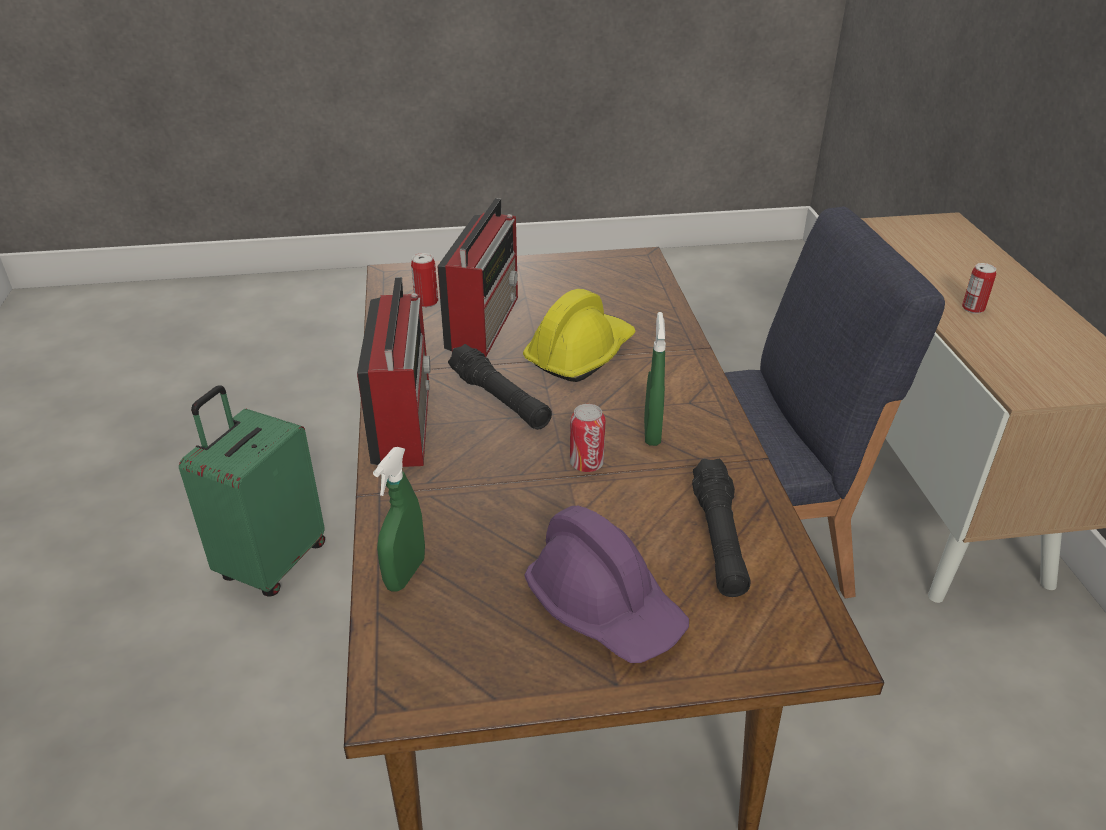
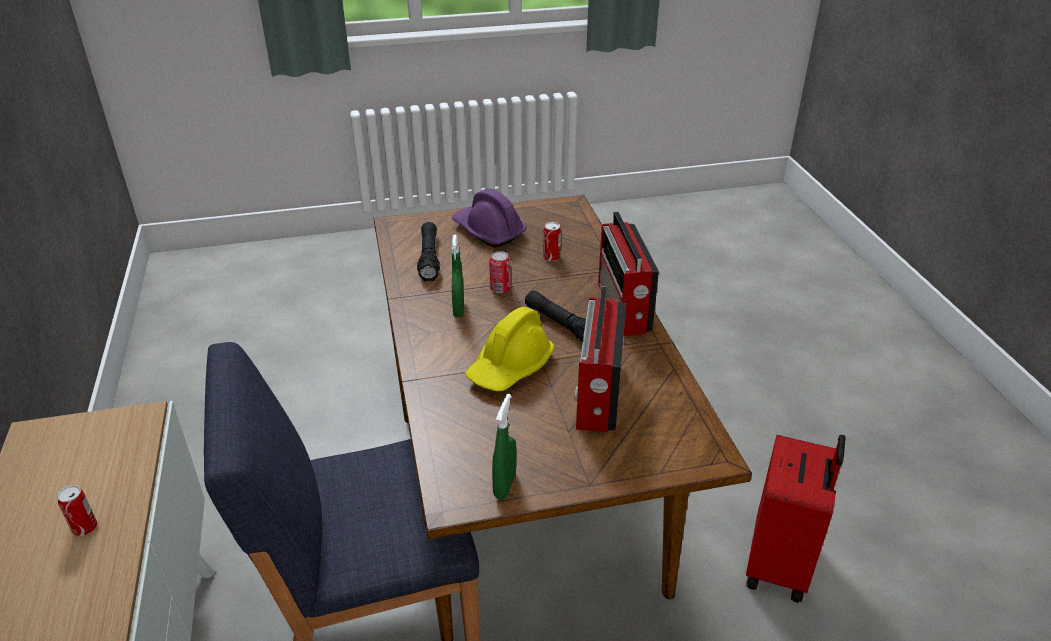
camera: 175 degrees right, 0 degrees up
green suitcase [179,385,325,597] -> red suitcase [746,435,845,603]
green spray bottle [373,447,425,592] -> green spray bottle moved to [492,394,517,499]
can [411,253,438,308] -> can moved to [543,222,561,262]

